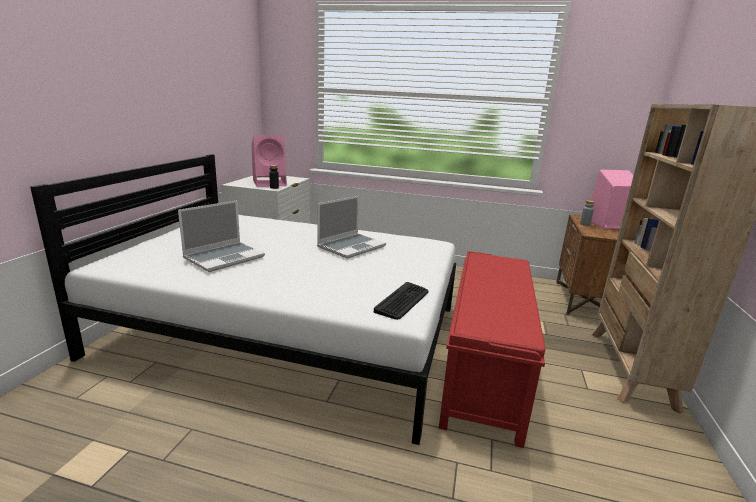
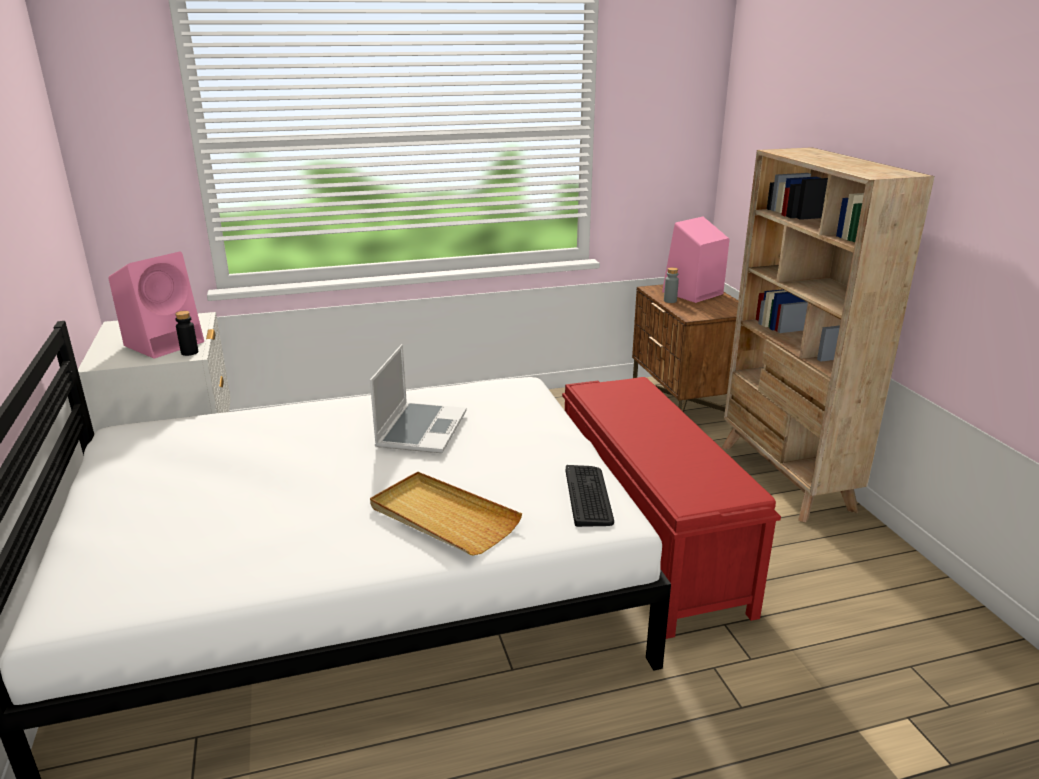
camera: 30 degrees left, 5 degrees up
laptop [178,200,265,272] -> none
none -> beige tray [370,472,522,556]

